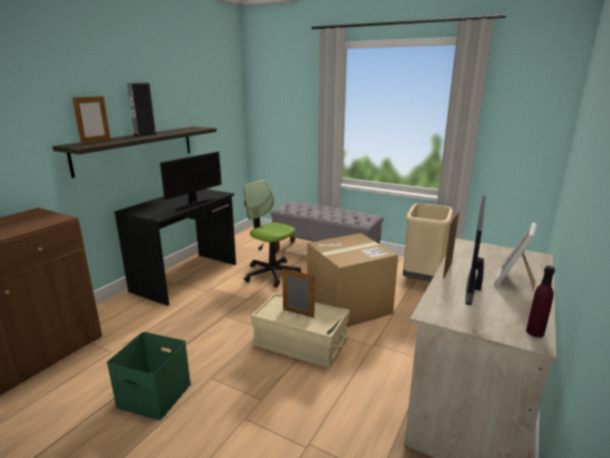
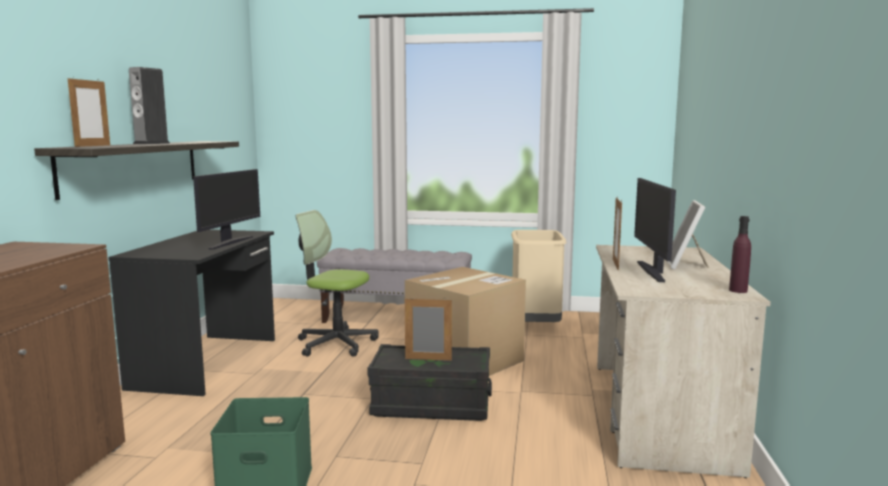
camera: 20 degrees left, 10 degrees down
beige storage box [251,292,350,369] -> black storage box [367,344,492,421]

